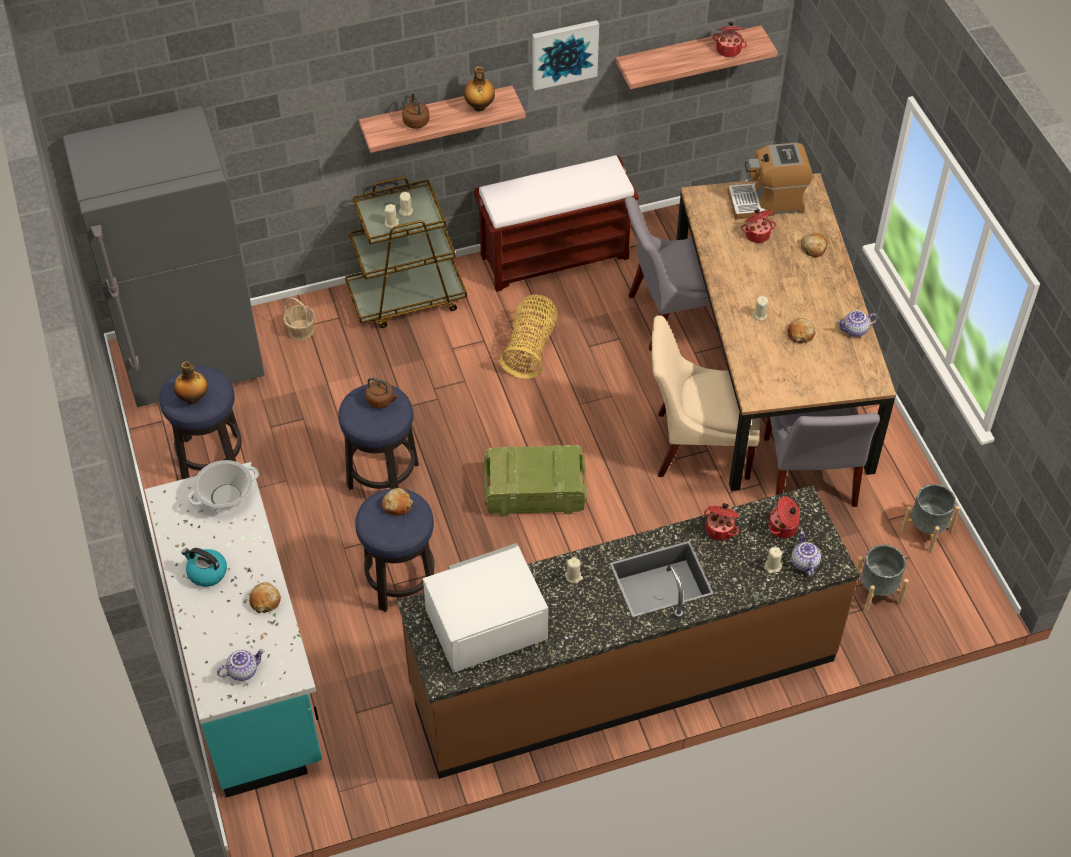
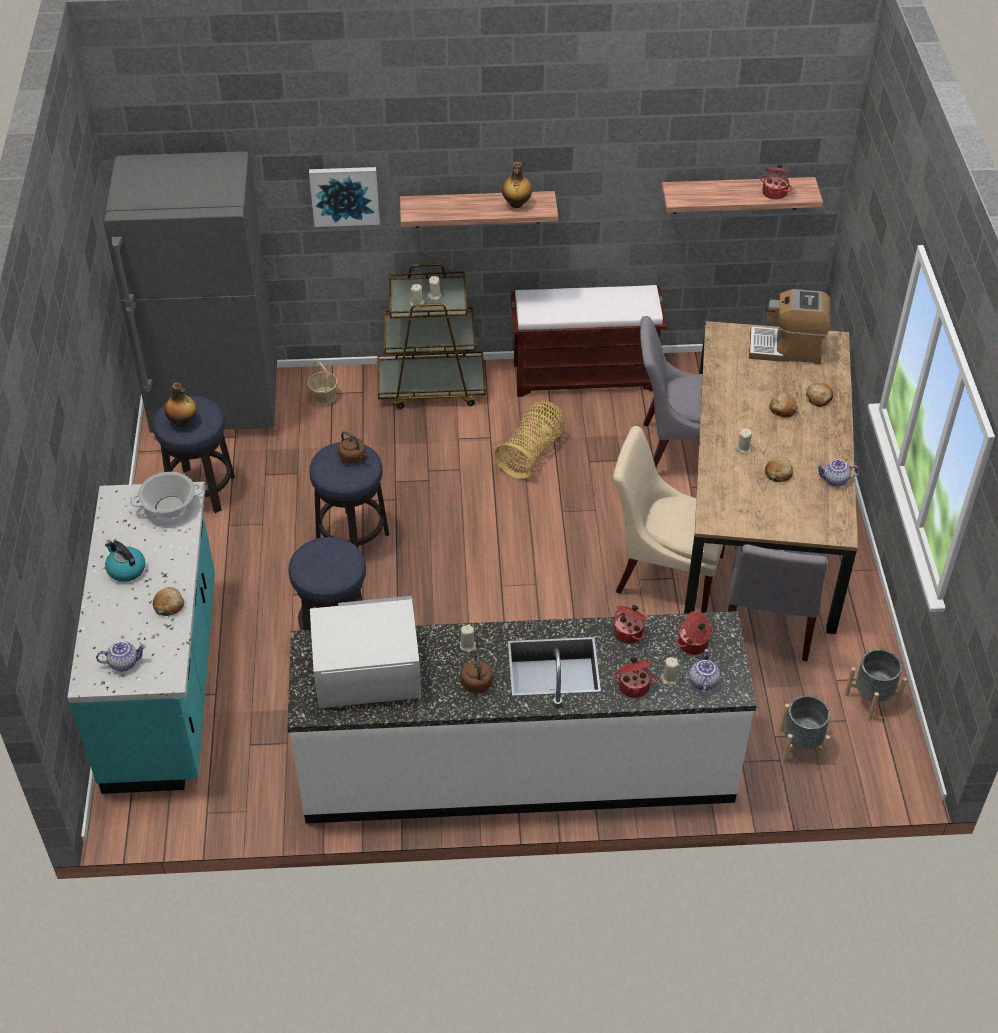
camera: 15 degrees right, 5 degrees down
bread [382,488,413,516] -> bread moved to [770,393,798,418]
brown counter [397,485,860,779] -> white counter [287,611,757,823]
brown kettle [402,93,430,129] -> brown kettle moved to [460,650,493,693]
crate [484,445,587,516] -> none
picture [532,20,599,90] -> picture moved to [309,167,380,227]
cooking pot [741,209,776,243] -> cooking pot moved to [613,657,657,698]

